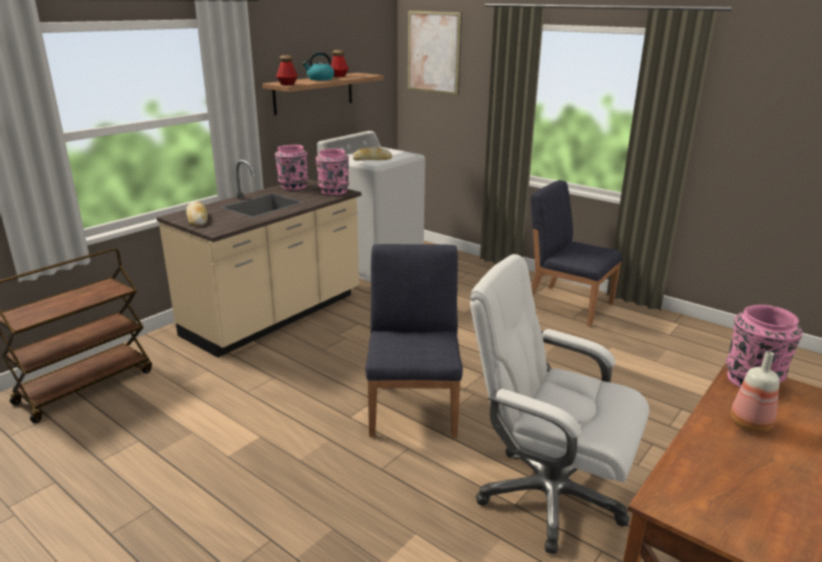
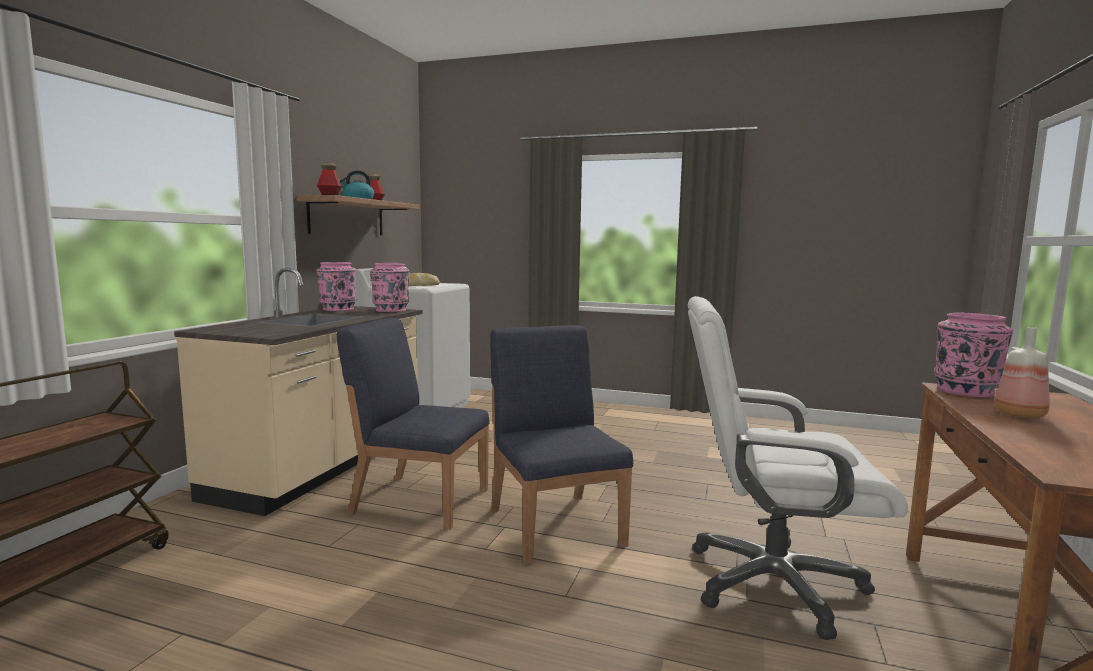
camera: 20 degrees left, 15 degrees down
bread [186,202,207,226] -> none
picture [408,11,462,95] -> none
blue chair [531,180,622,327] -> blue chair moved to [337,318,490,530]

